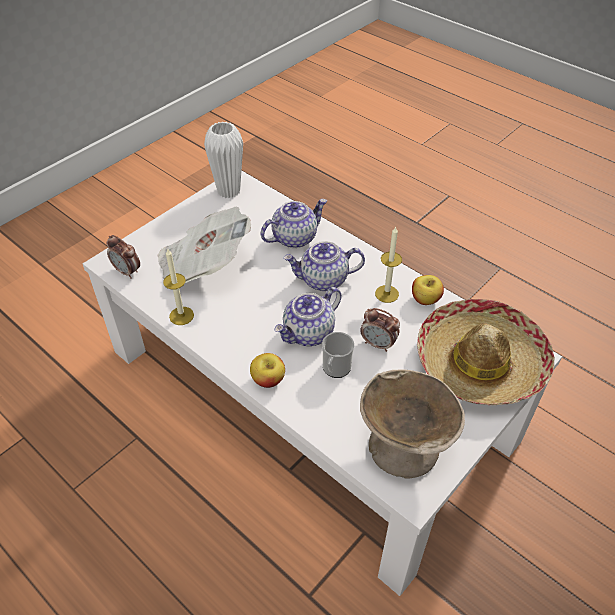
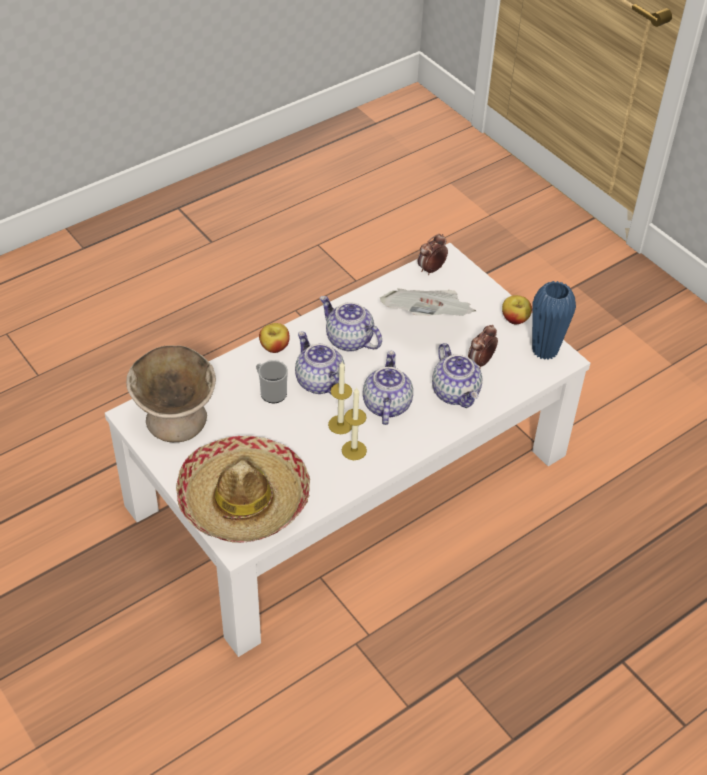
camera: 100 degrees right, 0 degrees up
candle [163,248,194,325] -> candle moved to [328,362,352,434]
white vase [204,121,243,198] -> blue vase [532,281,576,360]
alarm clock [360,308,400,352] -> alarm clock moved to [468,324,498,369]
apple [412,275,444,305] -> apple moved to [502,295,532,324]
none -> teapot [320,296,382,352]

